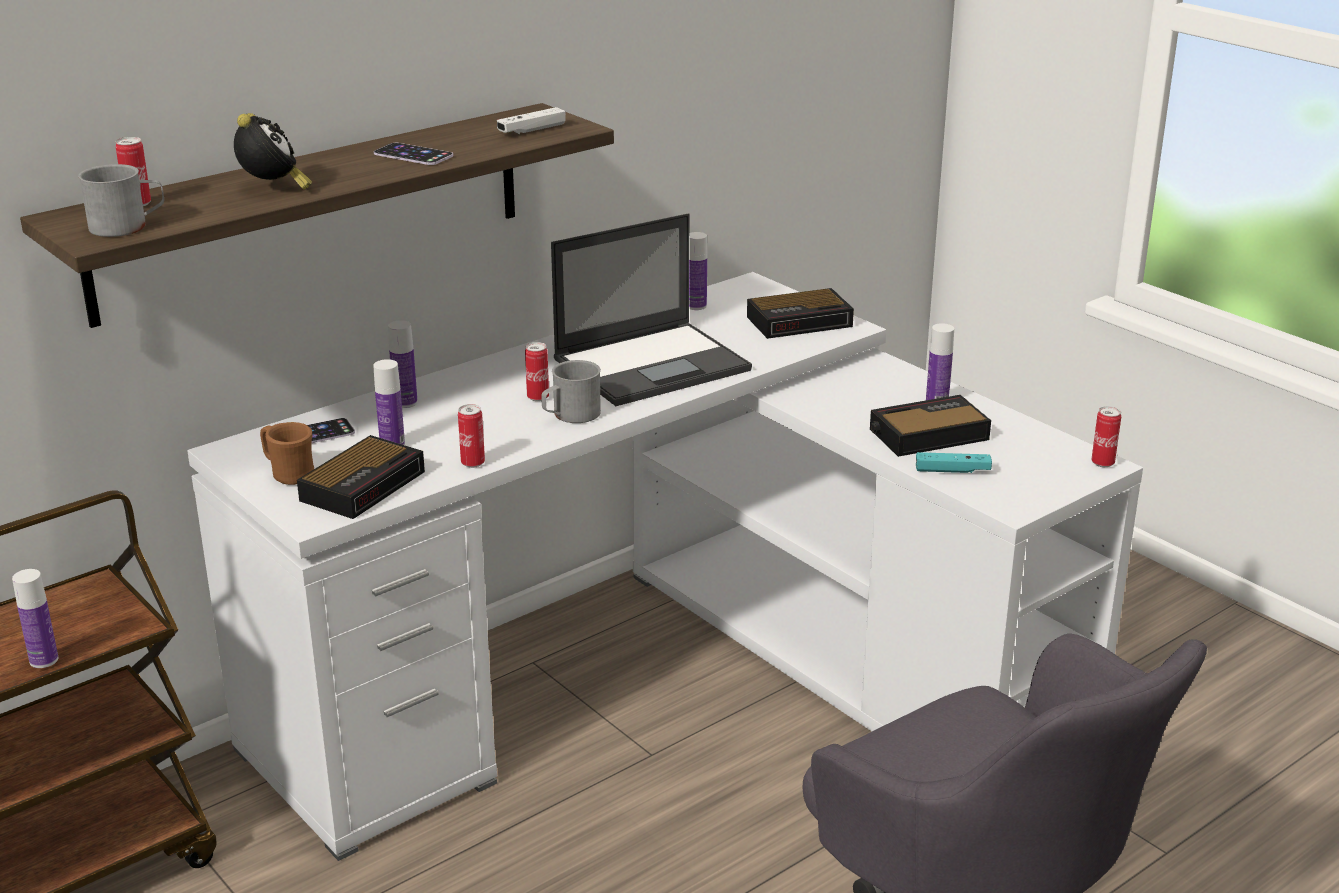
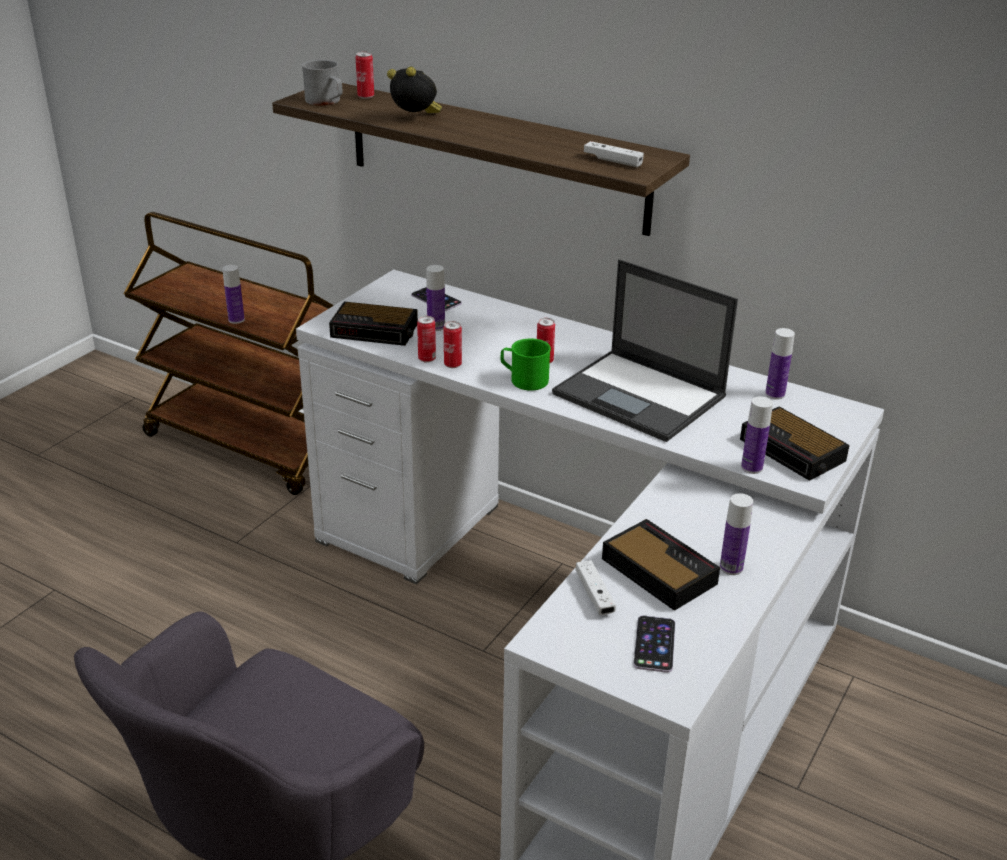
camera: 70 degrees right, 5 degrees up
alarm clock [234,113,312,190] -> alarm clock turned 120 degrees counterclockwise [387,67,442,113]
brown mug [260,422,314,485] -> none
phone [374,143,453,165] -> phone moved to [633,615,675,673]
bottle [388,320,418,408] -> bottle moved to [741,396,773,474]
grey mug [541,360,601,423] -> green mug [501,339,551,391]
turquoise game controller [916,452,992,473] -> white game controller [576,560,616,615]
can [1091,406,1121,467] -> can moved to [444,321,462,368]

